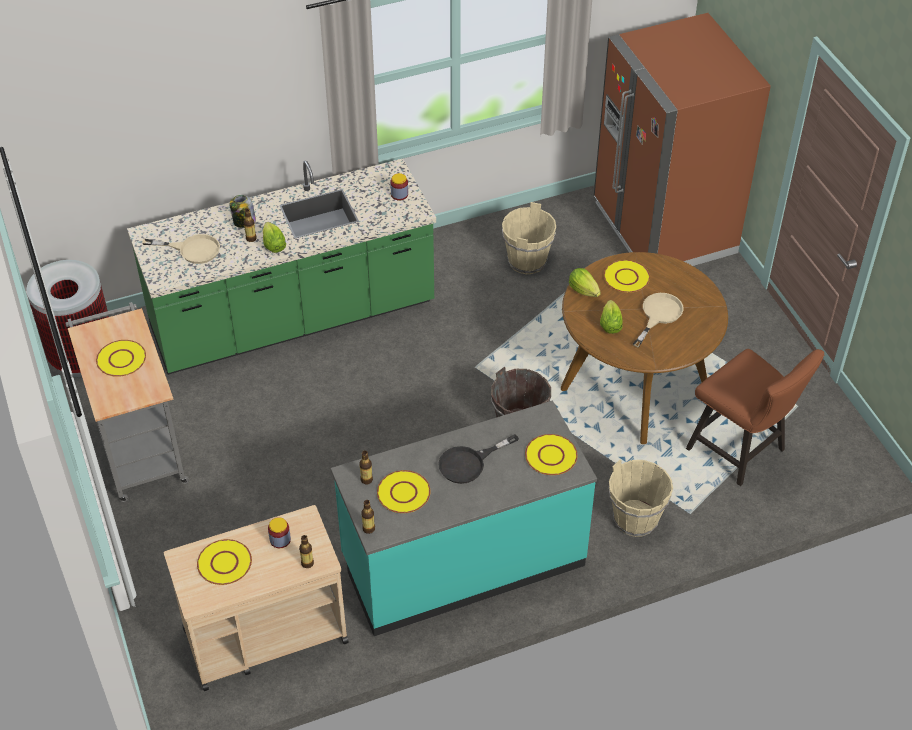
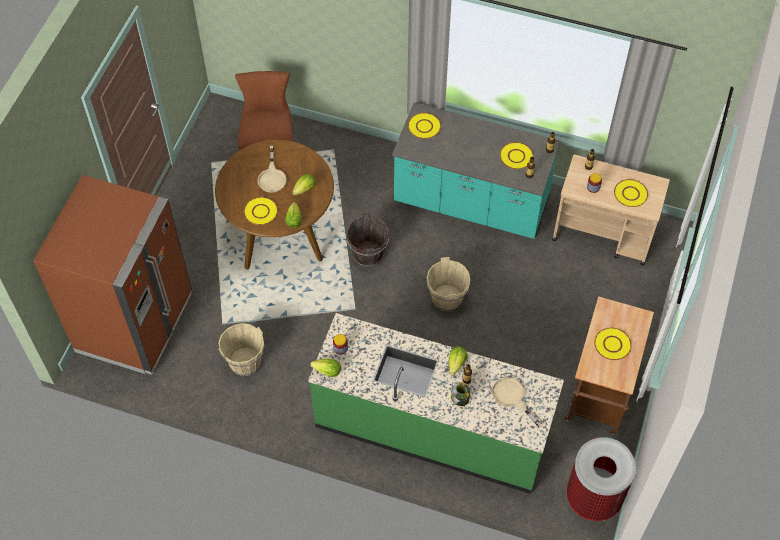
camera: 140 degrees left, 10 degrees up
grey cart [65,302,189,502] -> brown cart [565,296,654,435]
black frying pan [438,434,519,484] -> none
beige bucket [609,459,673,537] -> beige bucket moved to [427,257,470,312]
beige frying pan [633,293,683,348] -> beige frying pan turned 75 degrees counterclockwise [257,146,287,193]
none -> lettuce [310,359,341,377]

